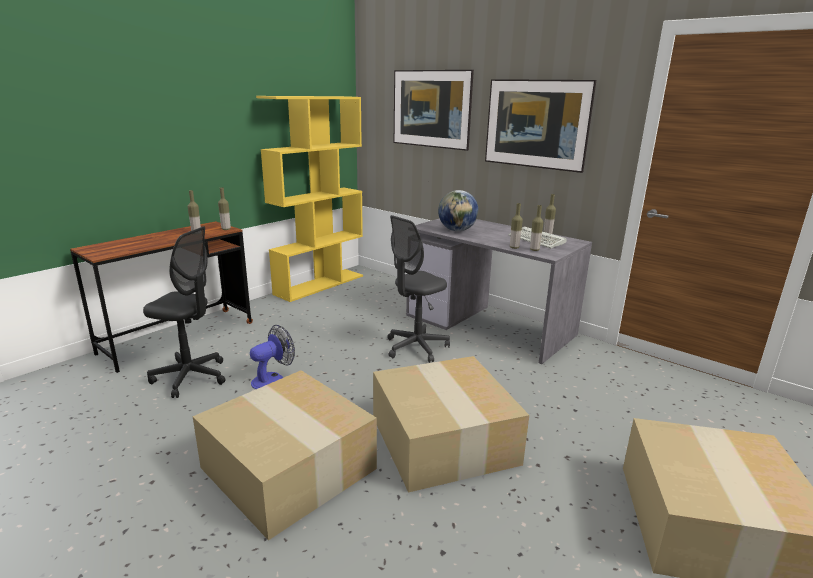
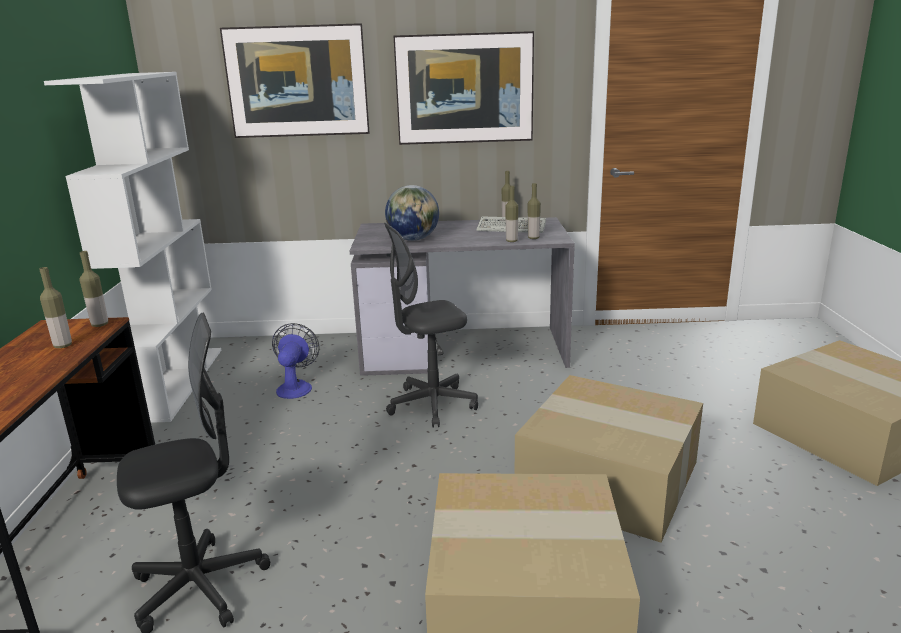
camera: 40 degrees left, 0 degrees up
fan [250,325,295,389] -> fan moved to [272,323,320,399]
yellow bookcase [256,96,363,302] -> white bookcase [44,72,221,423]
grey office chair [387,215,450,363] -> grey office chair turned 60 degrees clockwise [384,223,478,427]

